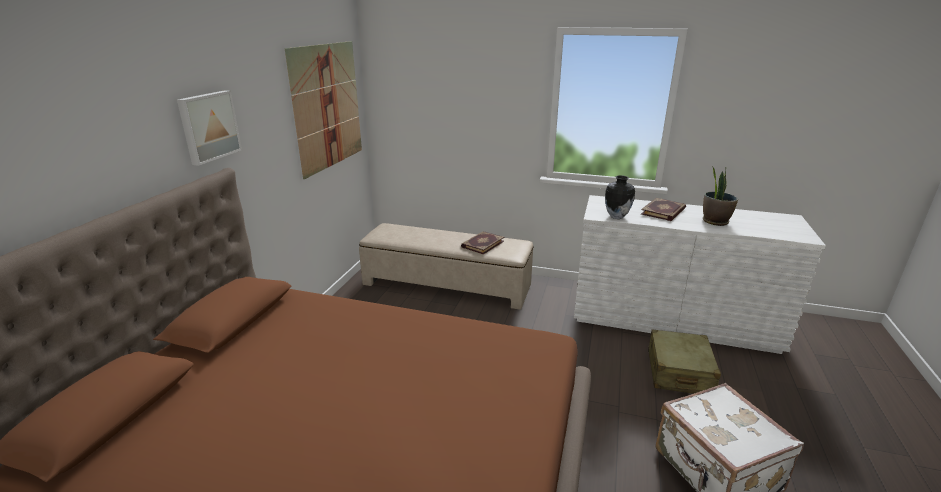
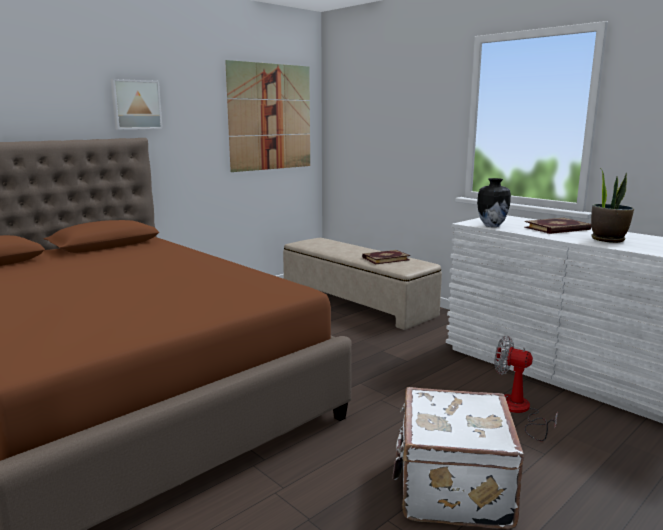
camera: 30 degrees right, 10 degrees down
beige suitcase [648,329,721,394] -> fan [494,336,558,441]

